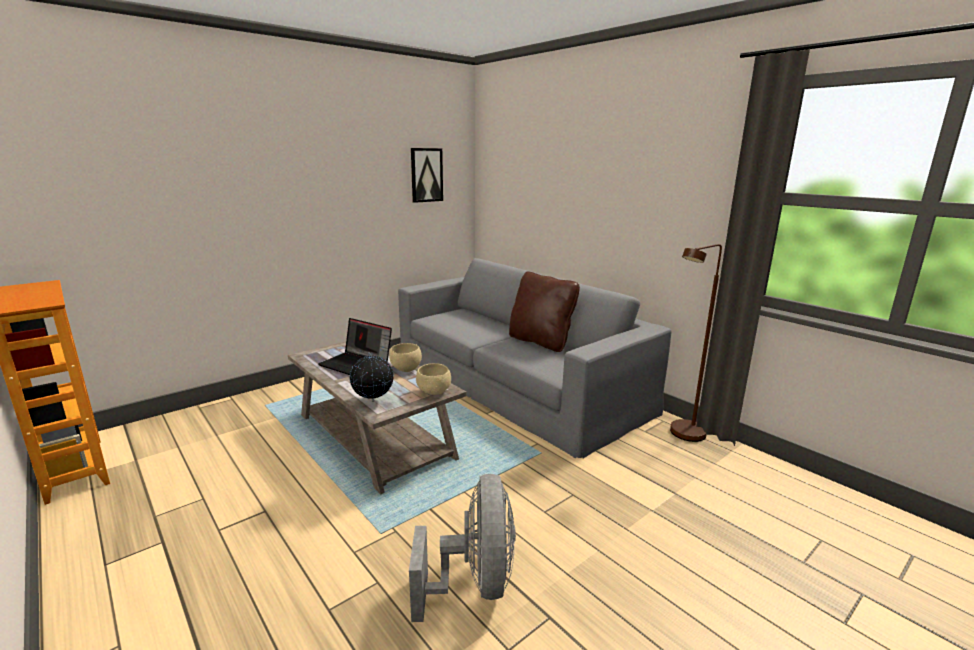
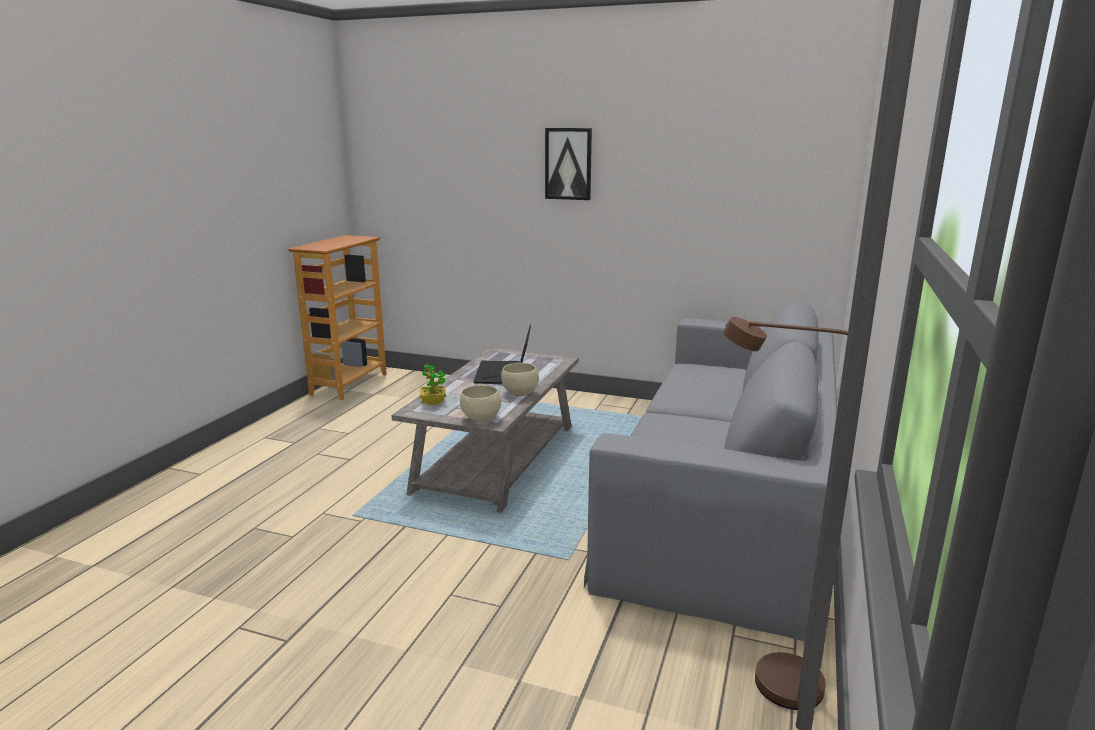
camera: 60 degrees right, 0 degrees up
globe [350,352,394,402] -> potted plant [420,364,446,405]
grey fan [409,474,516,622] -> none
picture [411,148,443,203] -> picture moved to [545,128,592,200]
brown pillow [509,271,580,352] -> none

